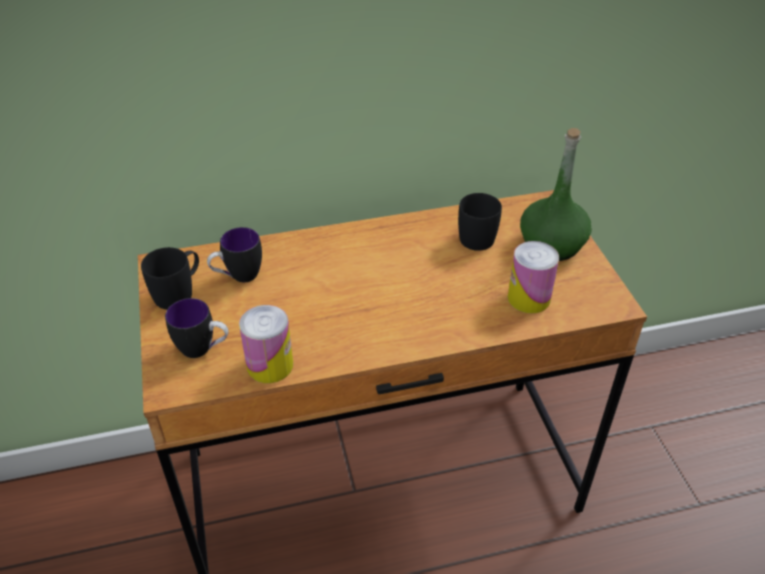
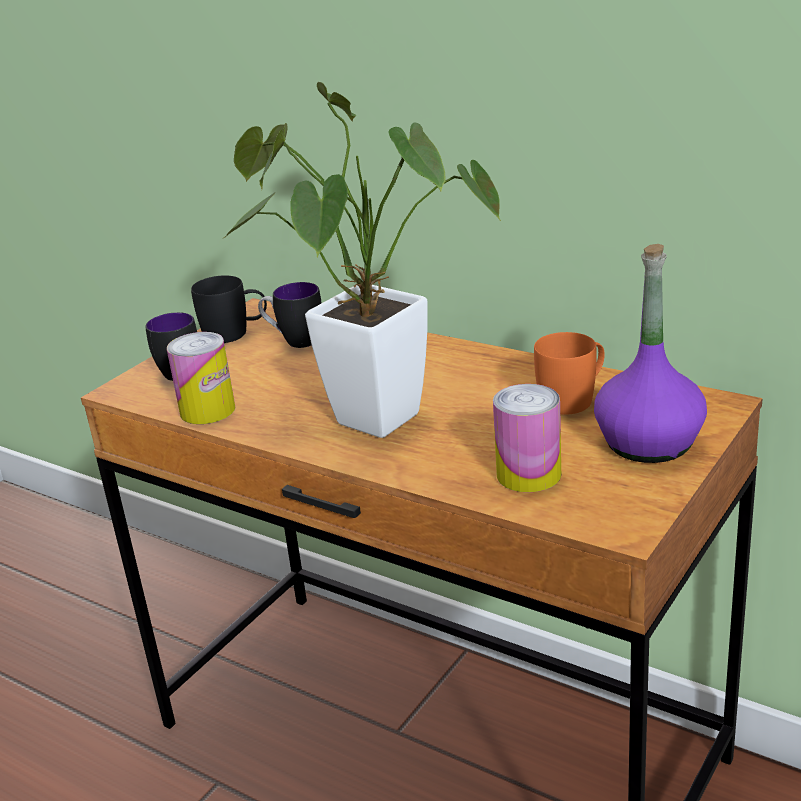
camera: 50 degrees right, 15 degrees down
black mug [458,193,502,251] -> orange mug [534,332,605,415]
green bottle [520,128,592,261] -> purple bottle [594,244,707,463]
none -> potted plant [222,82,501,438]

